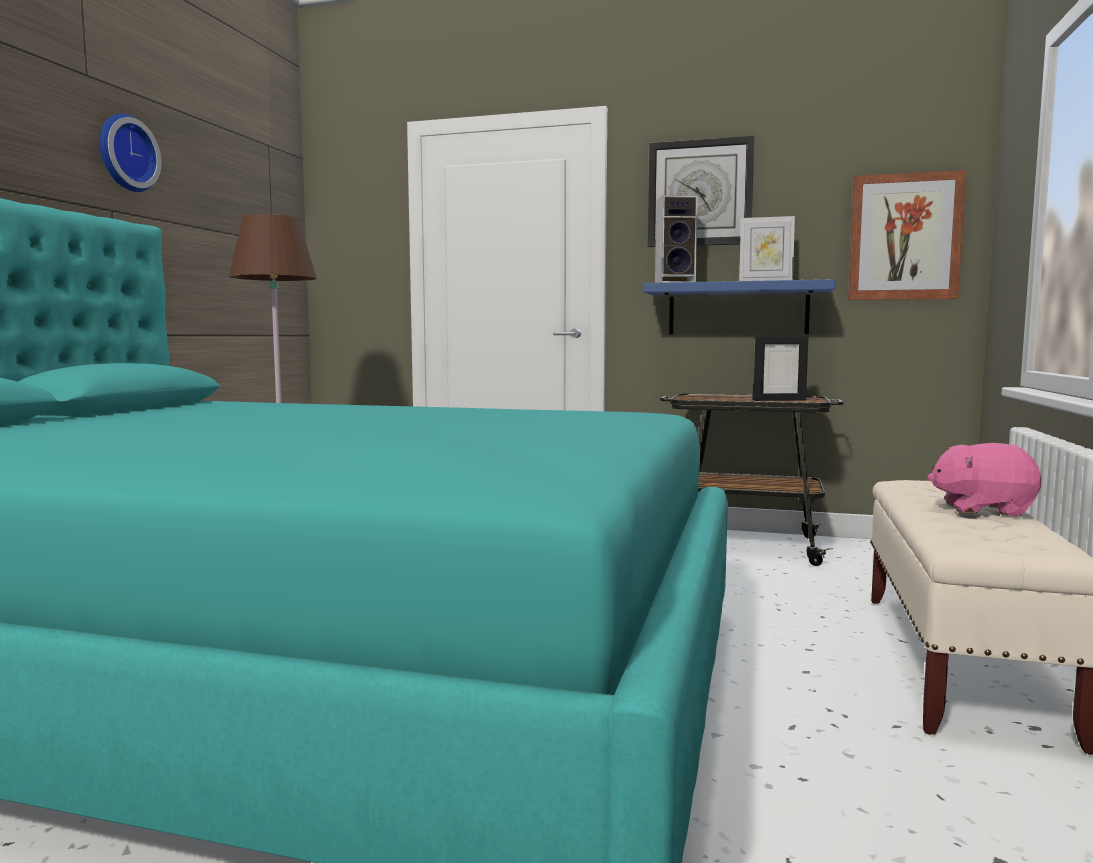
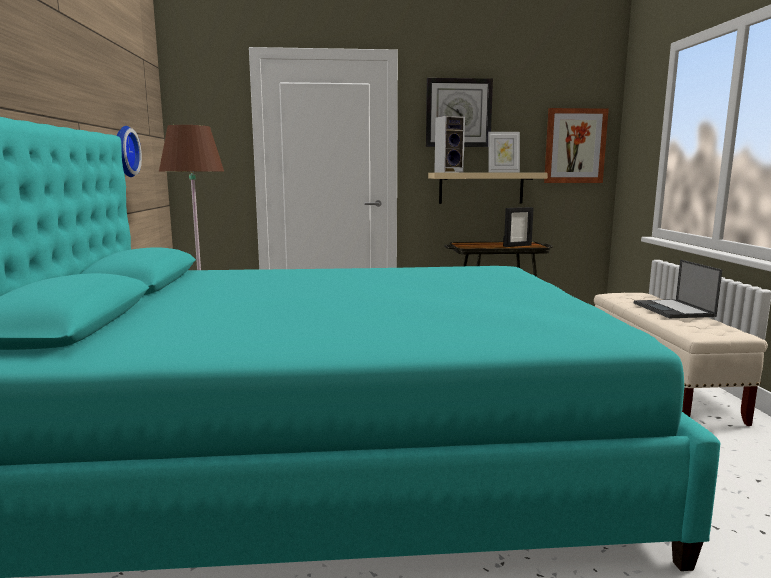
camera: 20 degrees left, 5 degrees up
wall clock [100,114,162,192] -> wall clock moved to [117,126,142,177]
blue shelf [644,279,836,334] -> beige shelf [428,173,548,204]
pink plush toy [927,443,1042,516] -> laptop [634,259,722,318]

